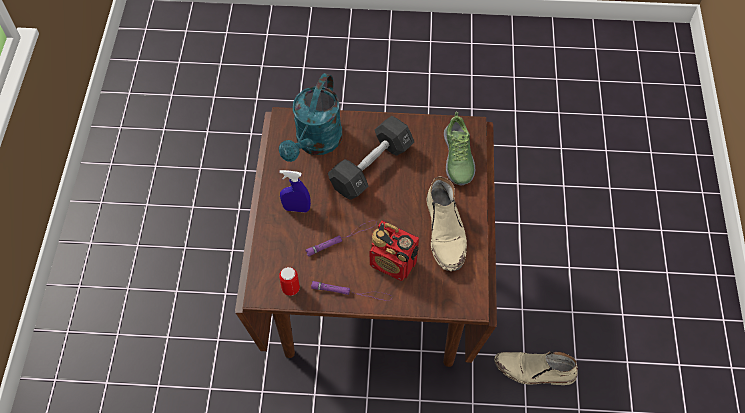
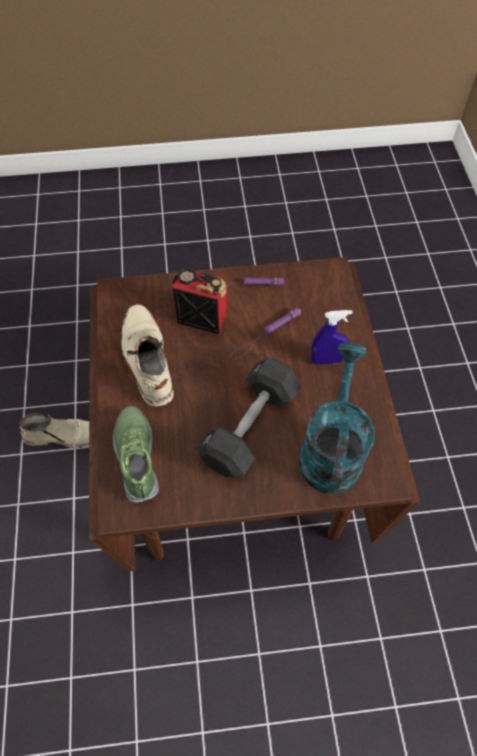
camera: 170 degrees right, 0 degrees up
can [279,267,300,296] -> none

